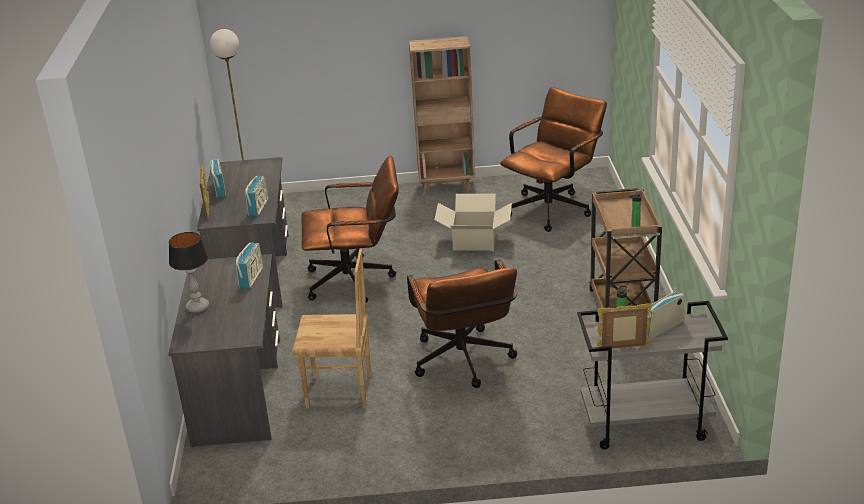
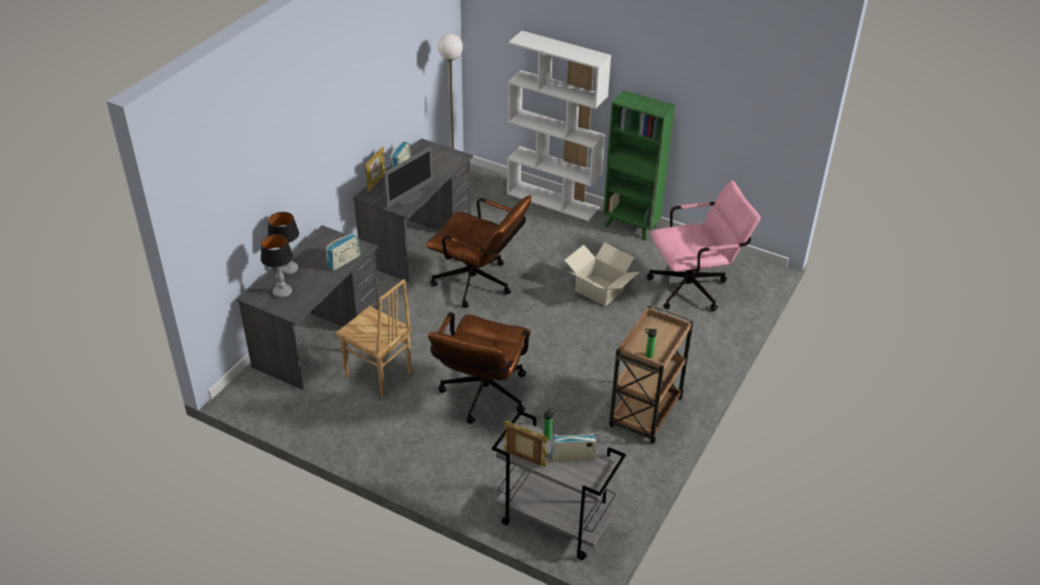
camera: 30 degrees right, 10 degrees up
radio [245,176,269,217] -> monitor [383,146,434,208]
brown bookcase [409,36,476,196] -> green bookcase [603,90,675,240]
brown office chair [500,87,607,232] -> pink office chair [646,180,760,311]
none -> table lamp [261,234,293,298]
none -> white bookcase [507,31,611,221]

